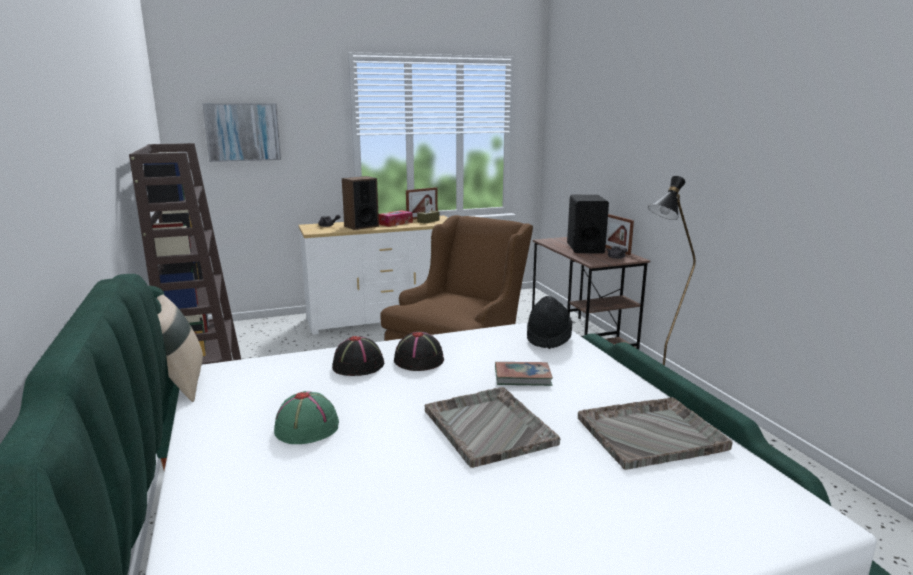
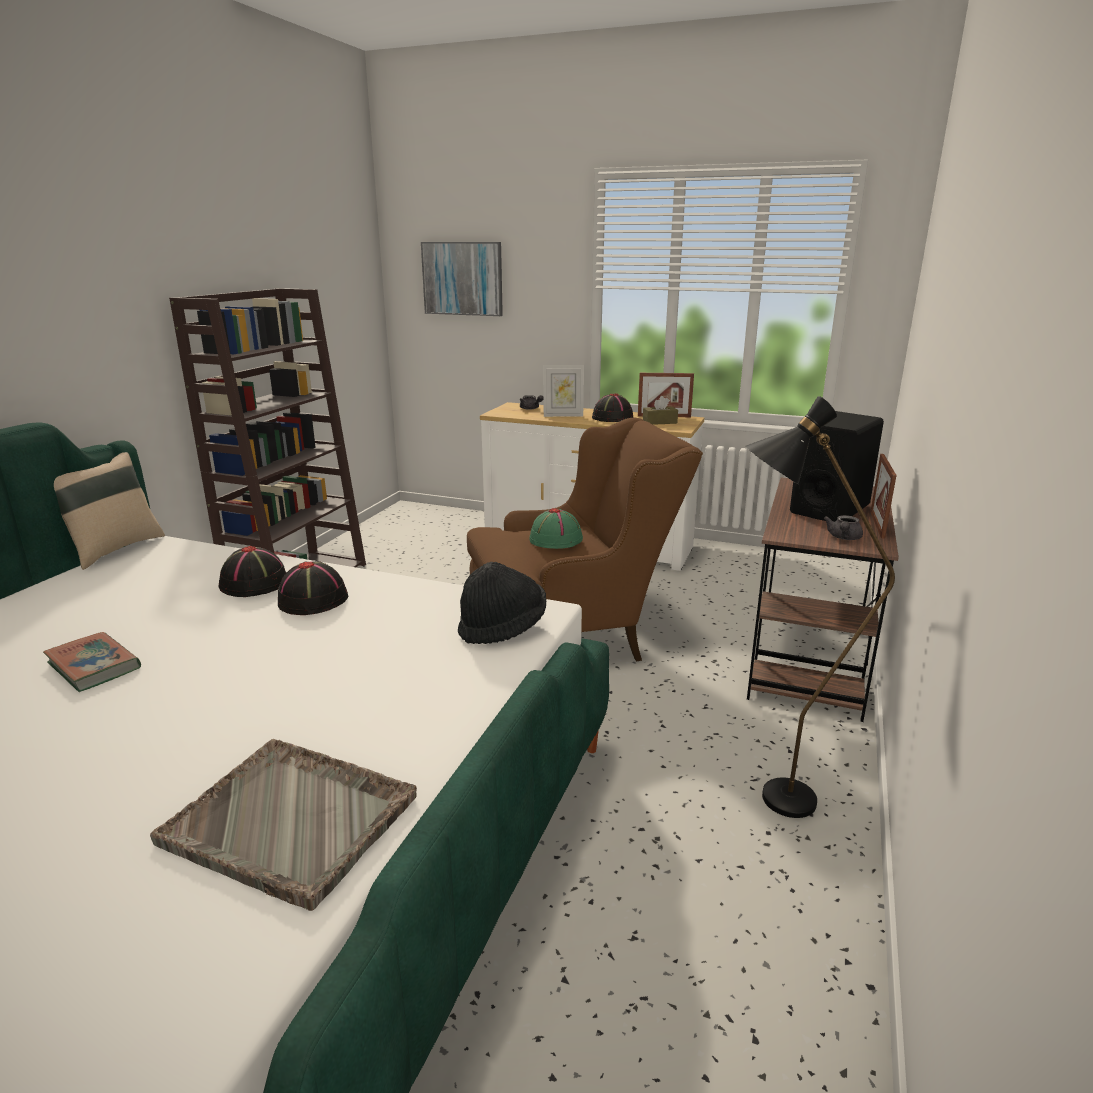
camera: 40 degrees right, 5 degrees up
green hat [274,391,339,444] -> green hat moved to [529,508,583,549]
speaker [342,176,379,230] -> picture frame [543,365,584,417]
tissue box [378,210,413,227] -> black hat [592,394,633,422]
grey tray [424,387,560,468] -> none
book [495,362,553,386] -> book moved to [43,632,141,692]

